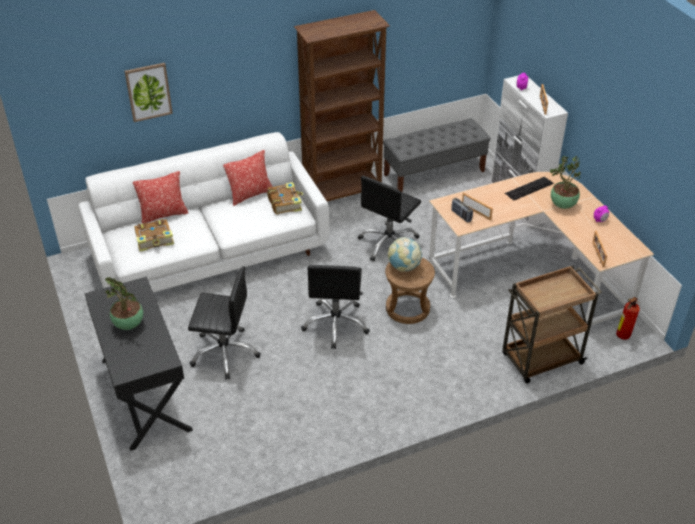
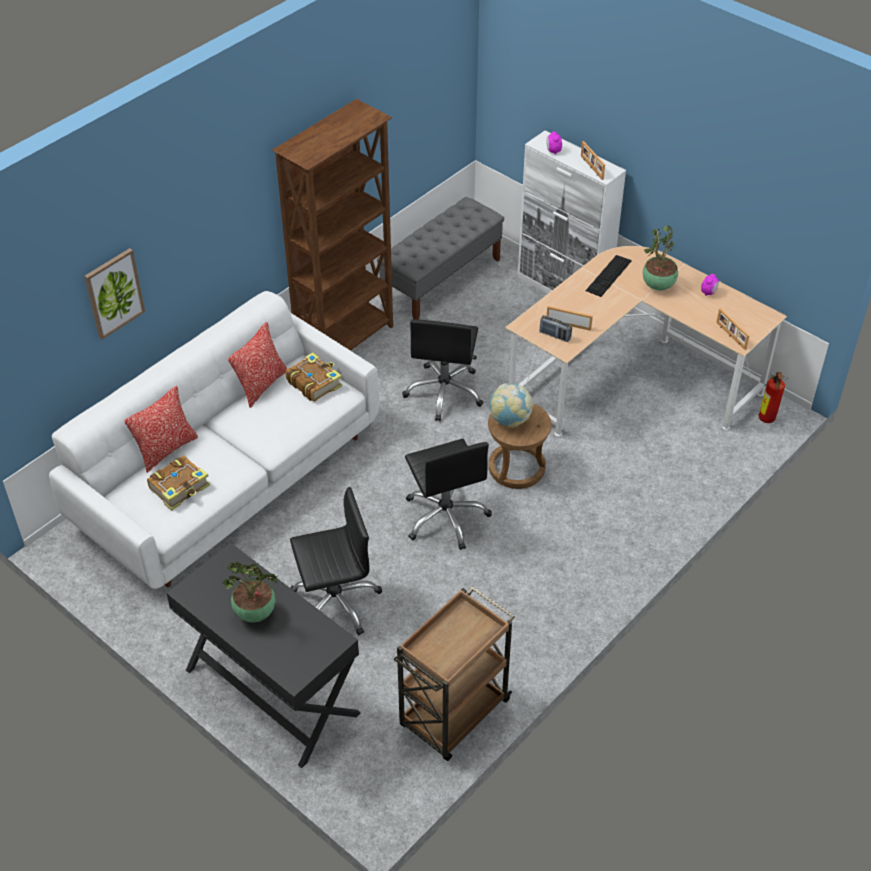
camera: 25 degrees left, 5 degrees up
brown cart [502,265,602,384] -> brown cart moved to [394,587,515,761]

